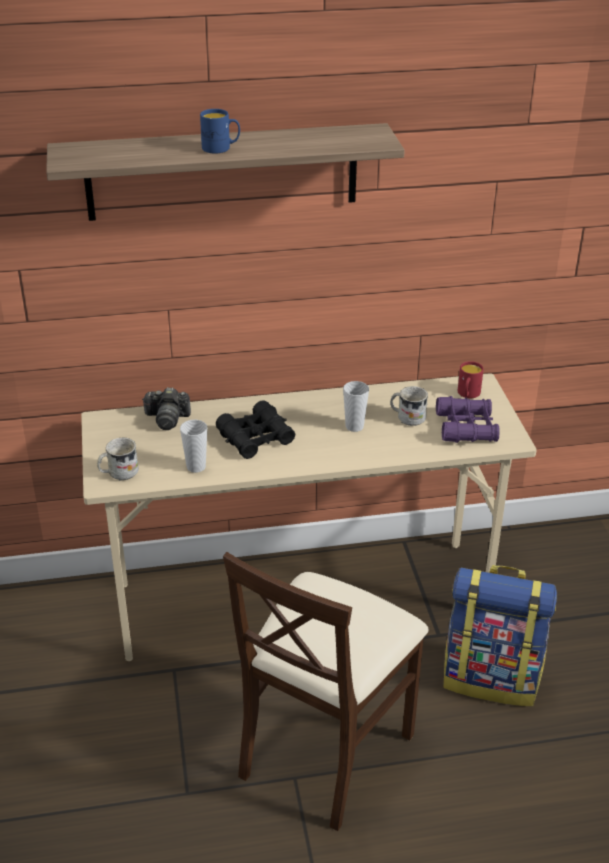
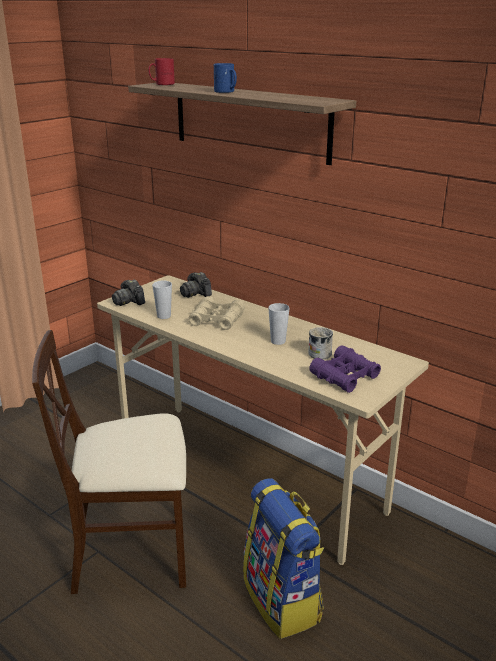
camera: 50 degrees right, 10 degrees down
white mug [97,438,139,481] -> camera [112,279,145,306]
black binoculars [216,400,295,459] -> beige binoculars [188,296,245,330]
red mug [458,361,484,398] -> red mug moved to [148,58,175,85]

